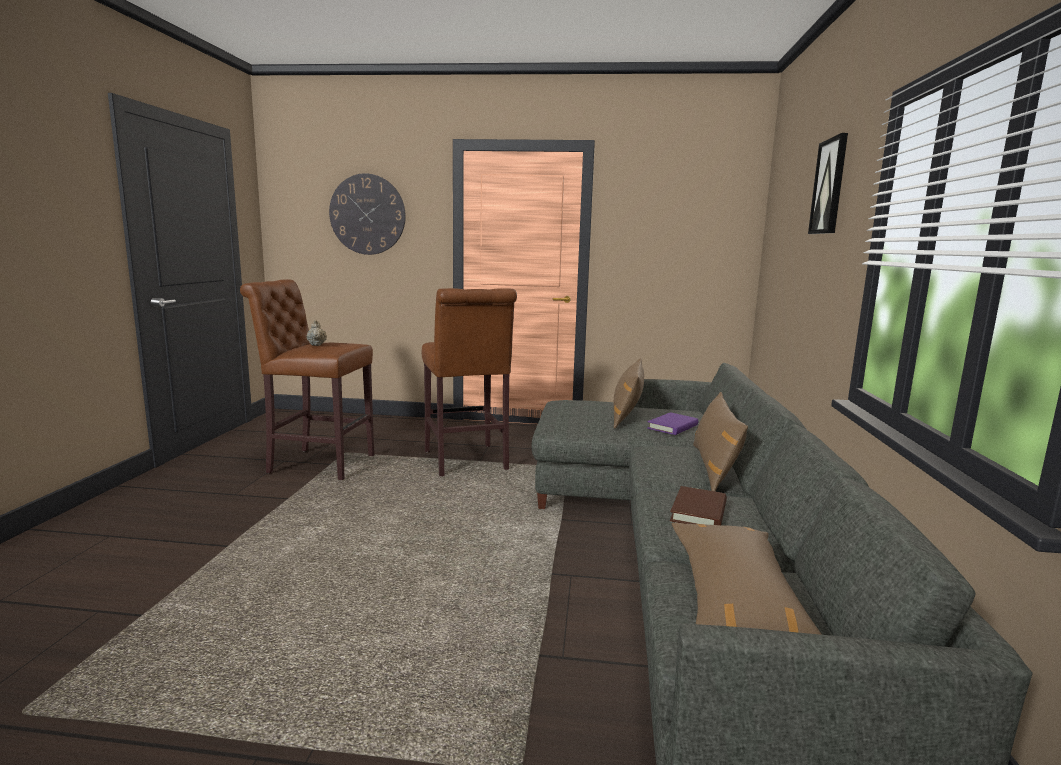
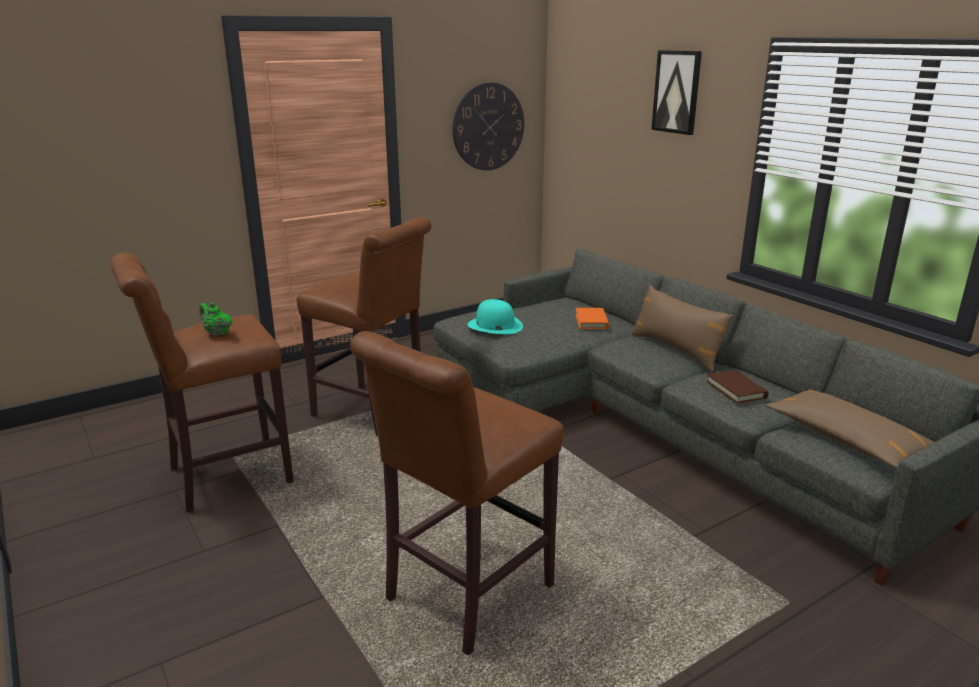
camera: 40 degrees left, 10 degrees up
beige teapot [306,320,327,346] -> green teapot [199,303,233,336]
wall clock [329,173,406,255] -> wall clock moved to [452,82,524,170]
brown pillow [613,358,644,428] -> none
purple book [647,412,698,435] -> orange book [575,308,609,329]
none -> brown stool [350,331,564,656]
none -> turquoise hat [468,299,523,334]

